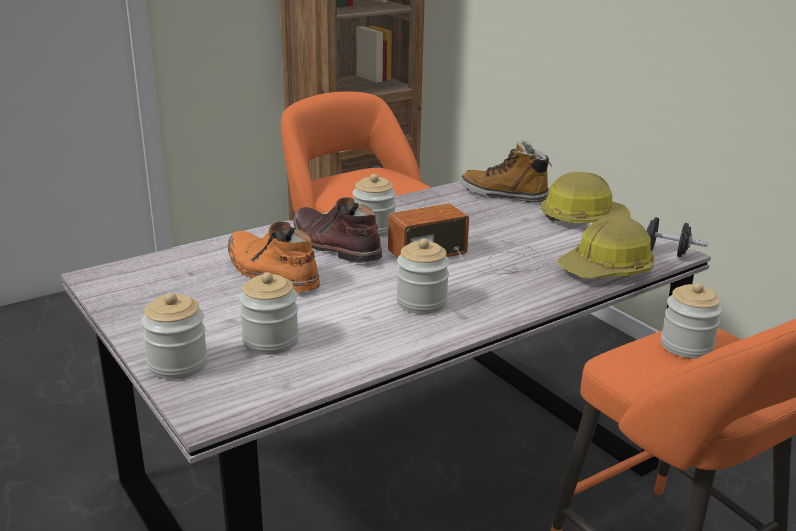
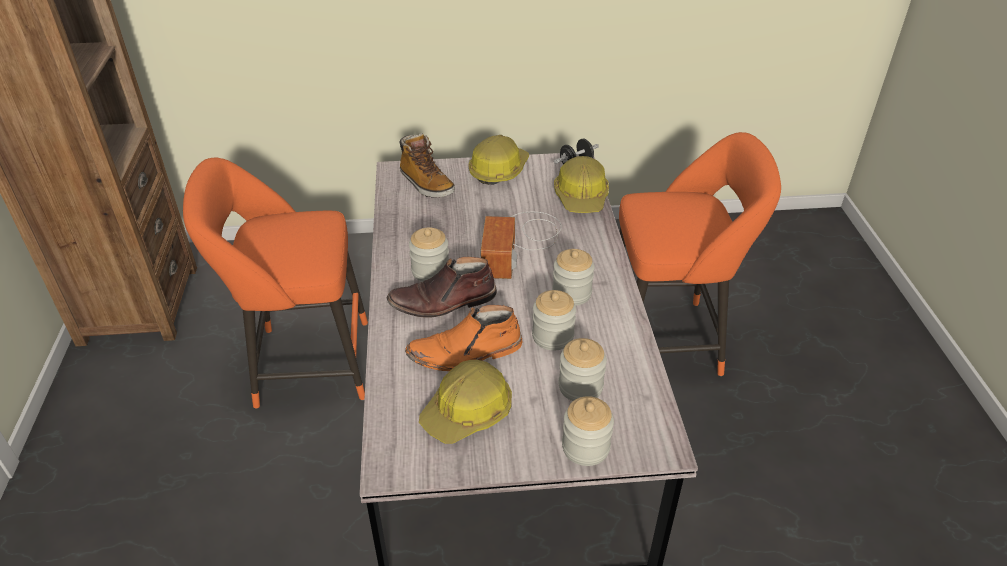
camera: 60 degrees left, 15 degrees up
boot [460,140,552,202] -> boot turned 90 degrees counterclockwise [399,133,455,198]
jar [661,283,723,359] -> jar moved to [532,290,576,350]
none -> hard hat [419,360,512,444]

